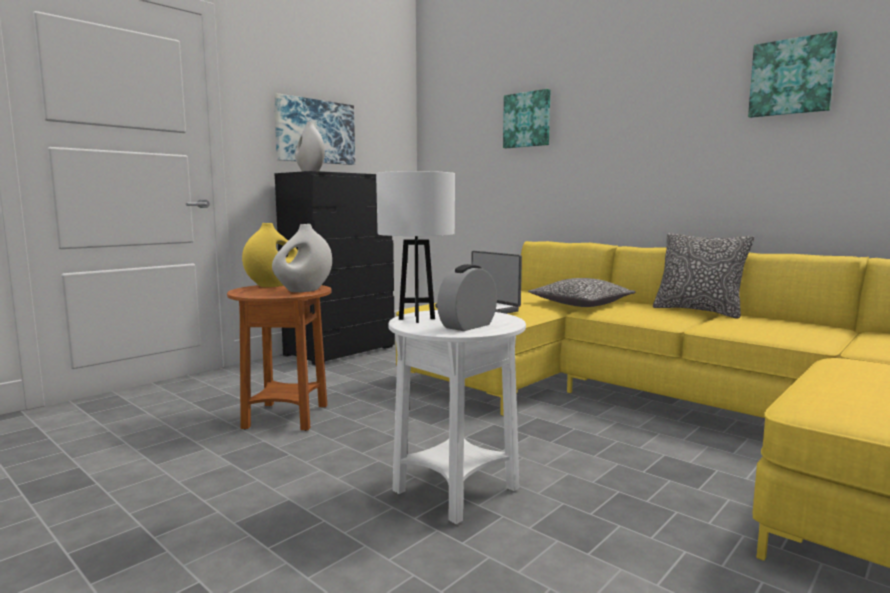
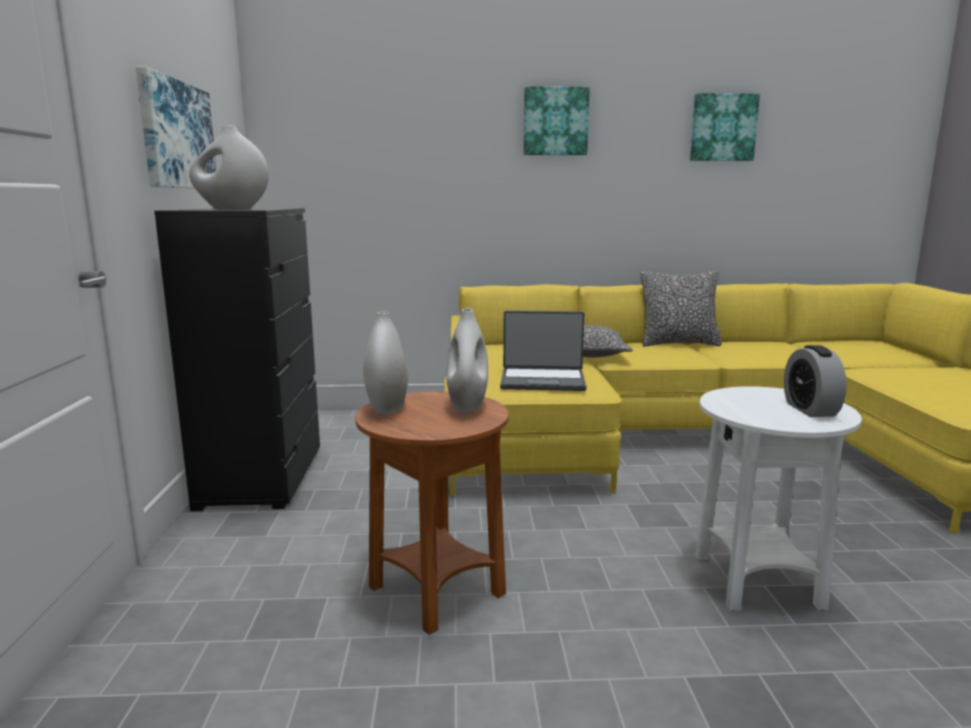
camera: 45 degrees left, 5 degrees up
yellow vase [242,223,298,287] -> white vase [363,311,408,414]
white table lamp [376,171,455,323] -> none
picture [503,89,551,148] -> picture moved to [523,86,590,155]

